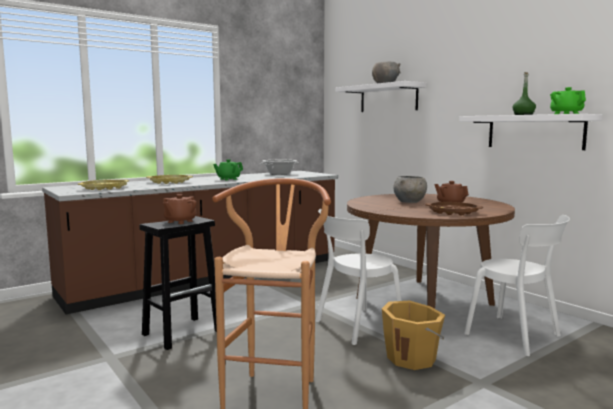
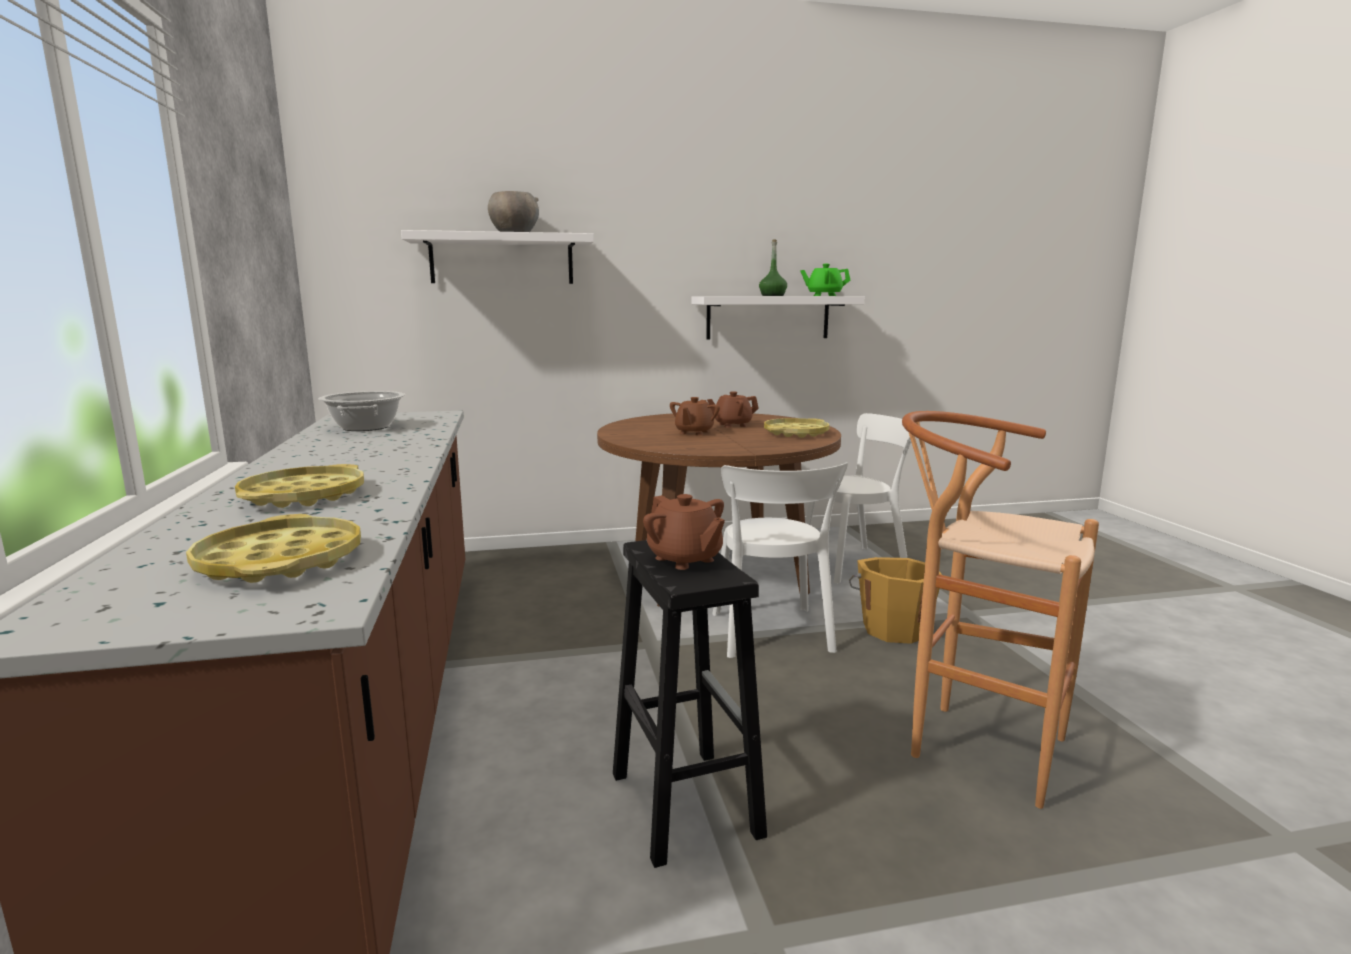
camera: 65 degrees left, 5 degrees up
green teapot [213,159,243,180] -> none
grey bowl [393,176,427,203] -> brown teapot [670,397,720,436]
brown tray [425,202,483,216] -> yellow tray [764,418,830,438]

